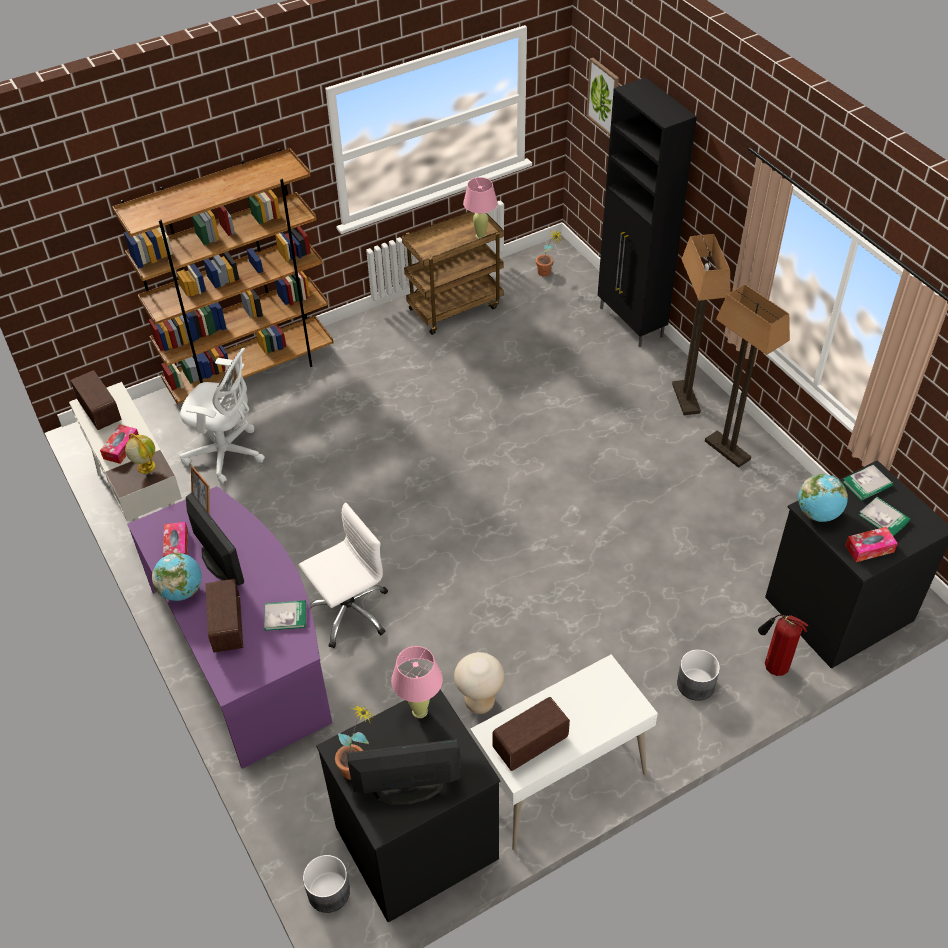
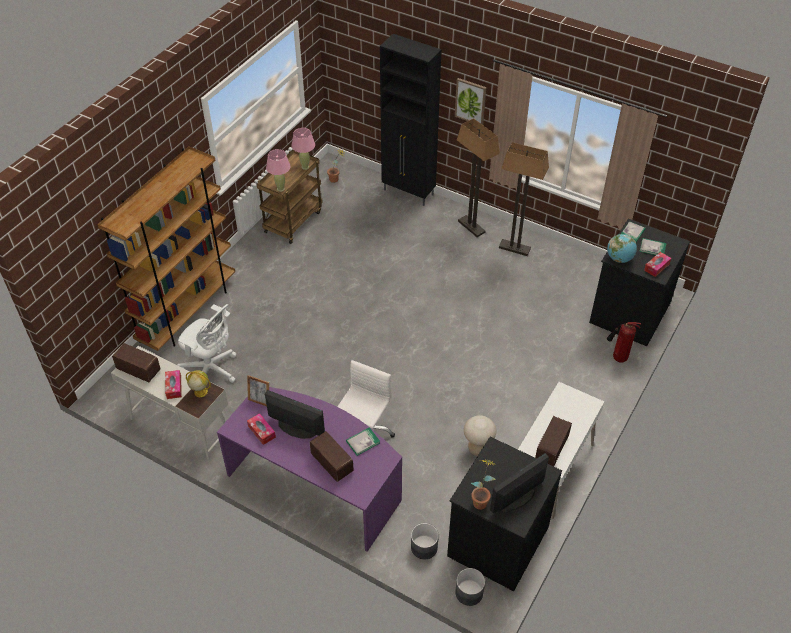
camera: 30 degrees left, 0 degrees up
globe [152,552,202,601] -> none
white office chair [179,348,265,484] -> white office chair turned 45 degrees clockwise [177,304,237,383]
pink table lamp [391,646,443,718] -> pink table lamp moved to [266,149,291,192]
picture [586,58,619,135] -> picture moved to [455,78,486,125]
grey planter [677,649,720,701] -> grey planter moved to [411,523,439,559]

